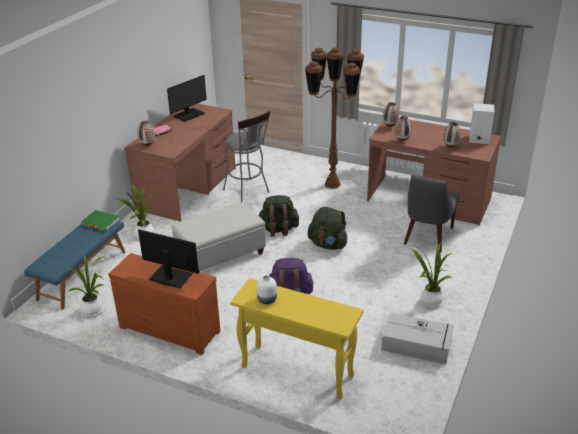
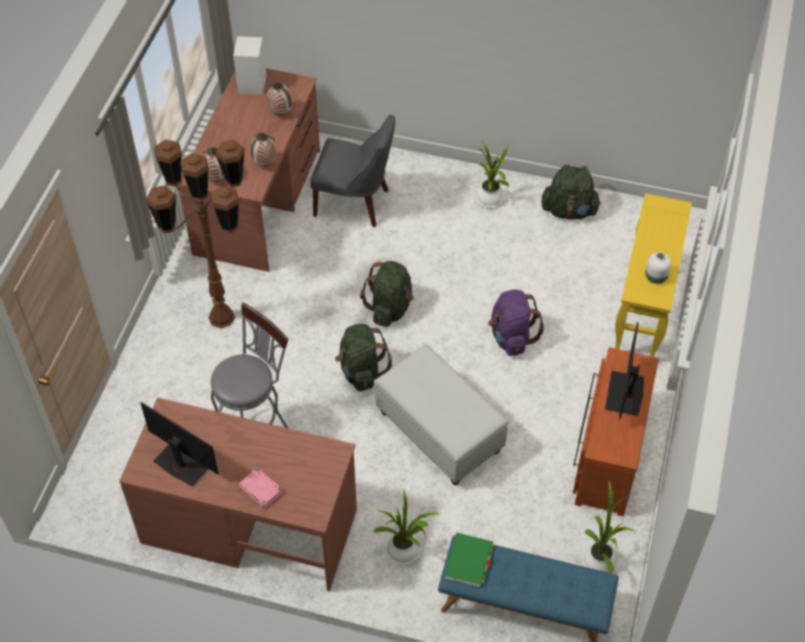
camera: 100 degrees left, 20 degrees up
vase [137,121,155,146] -> none
grey storage box [381,313,454,364] -> green backpack [541,165,601,220]

